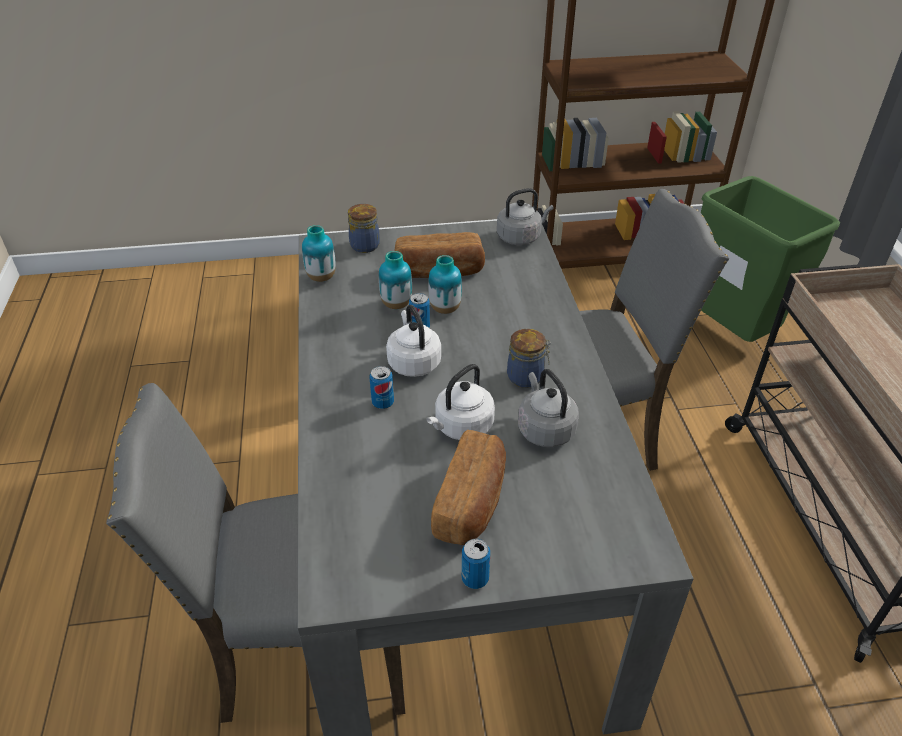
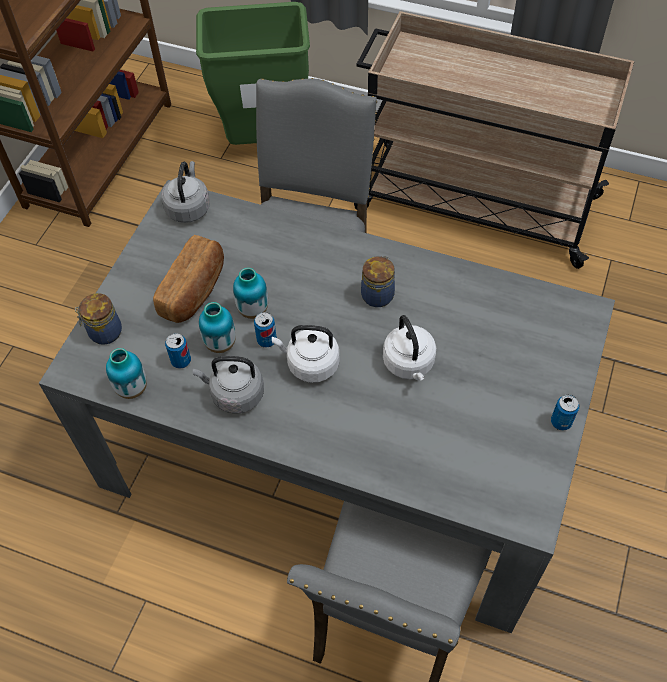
camera: 60 degrees left, 15 degrees up
can [369,366,394,409] -> can moved to [165,333,191,369]
bread [431,430,506,545] -> none
grey kettle [518,369,579,447] -> grey kettle moved to [193,356,264,414]

